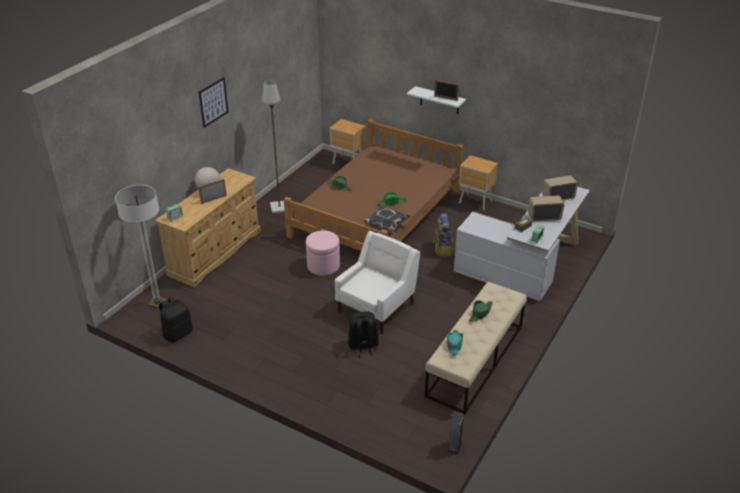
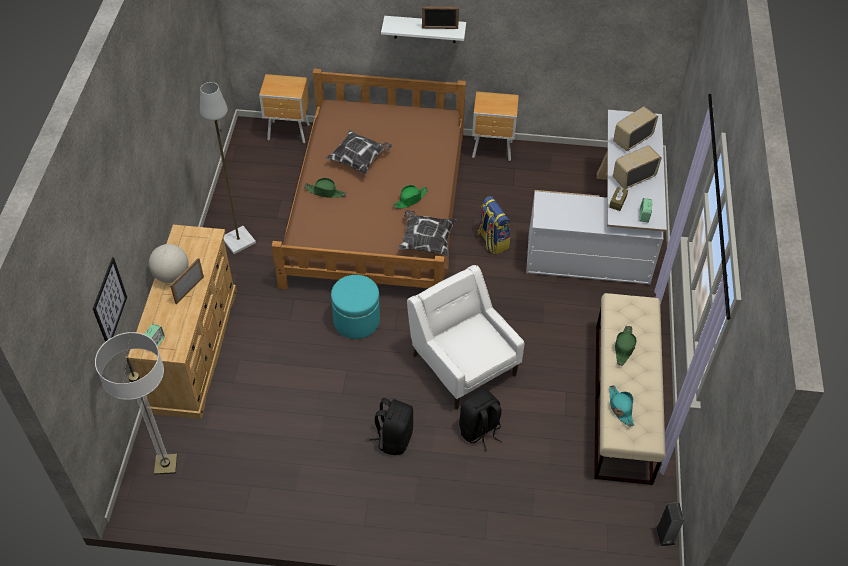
camera: 25 degrees left, 15 degrees up
black backpack [159,296,193,343] -> black backpack moved to [370,398,414,455]
picture [199,77,229,128] -> picture moved to [93,257,127,342]
pink ottoman [306,231,340,276] -> turquoise ottoman [331,275,380,339]
white armchair [335,231,420,334] -> white armchair turned 45 degrees counterclockwise [407,265,524,410]
none -> pillow [326,130,392,175]

